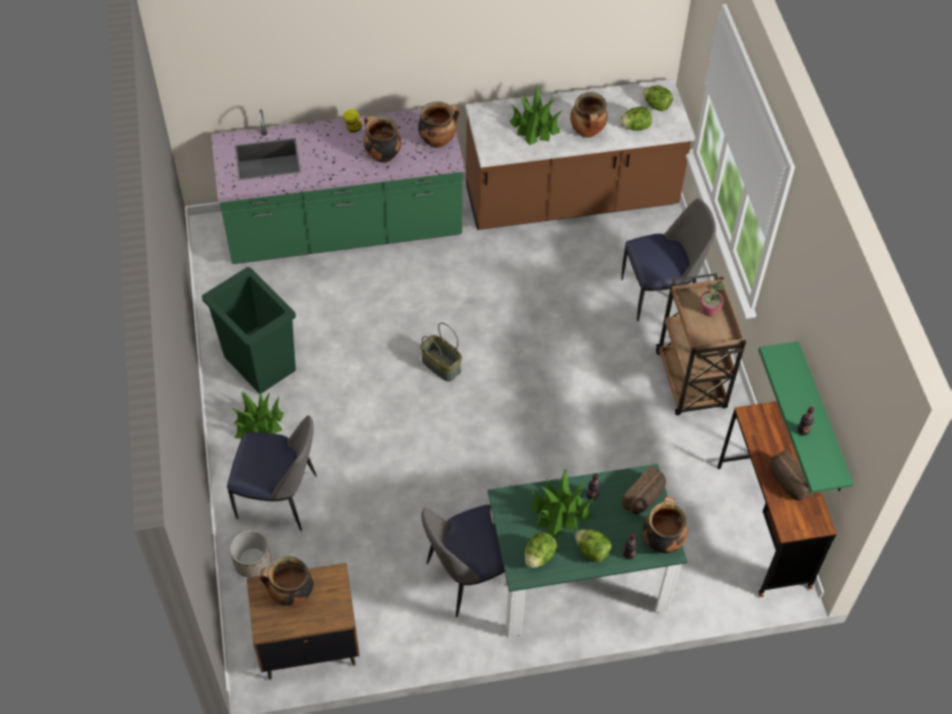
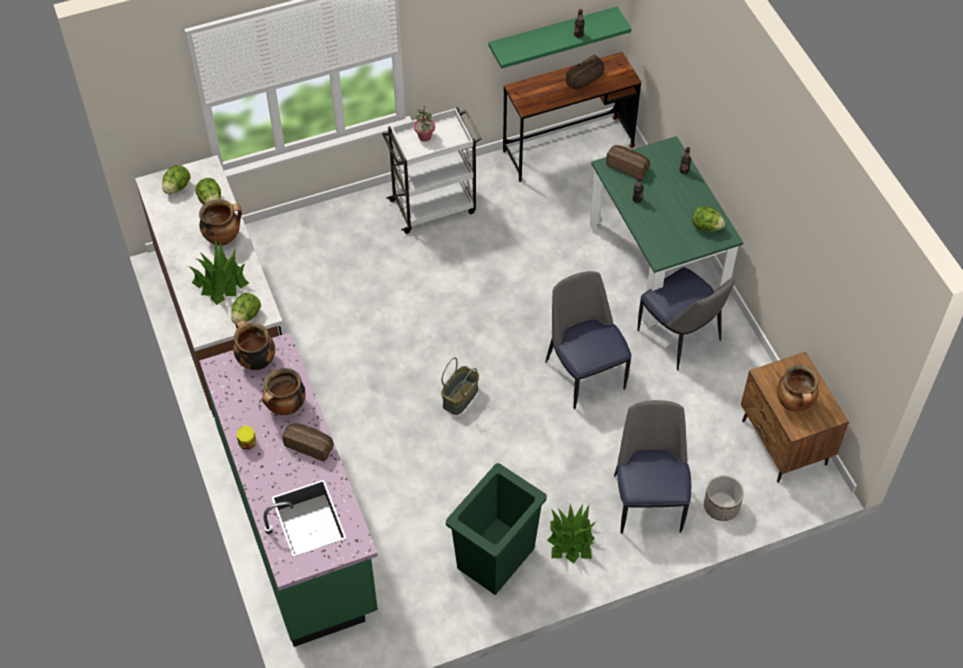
camera: 100 degrees left, 0 degrees up
potted plant [529,469,594,538] -> none
lettuce [575,529,612,563] -> lettuce moved to [231,293,261,324]
chair [621,198,716,322] -> chair moved to [545,271,632,409]
cooking pot [643,496,688,553] -> none
brown cart [656,273,746,415] -> white cart [382,107,482,234]
none -> bread [282,423,334,462]

